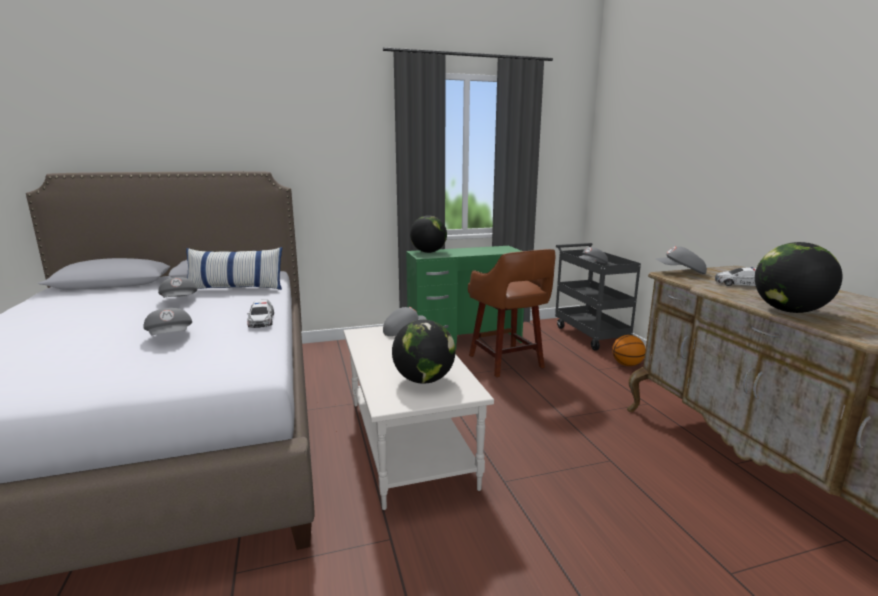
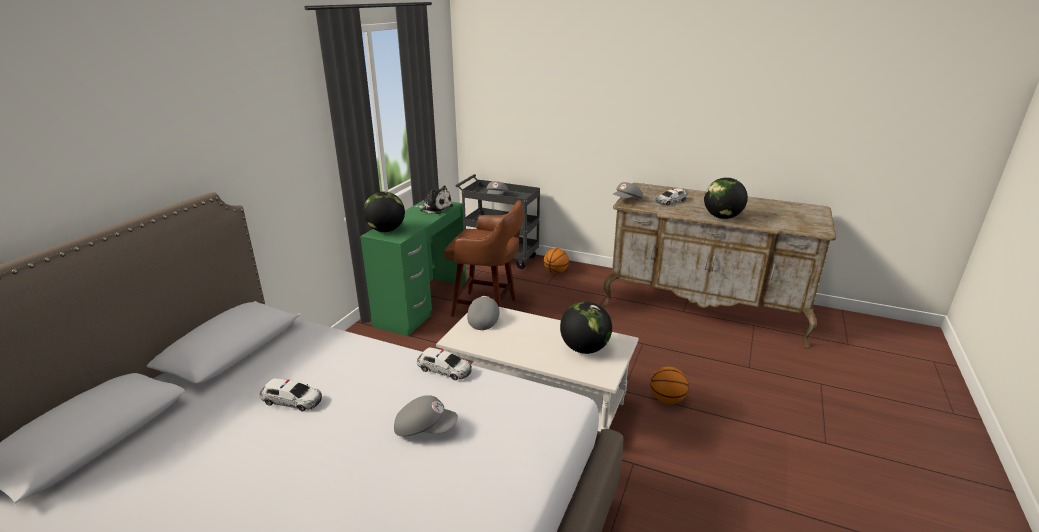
camera: 50 degrees left, 10 degrees up
grey cap [158,277,197,298] -> toy car [259,378,322,411]
pillow [186,247,282,290] -> none
none -> plush toy [415,185,453,214]
none -> basketball [650,366,689,404]

